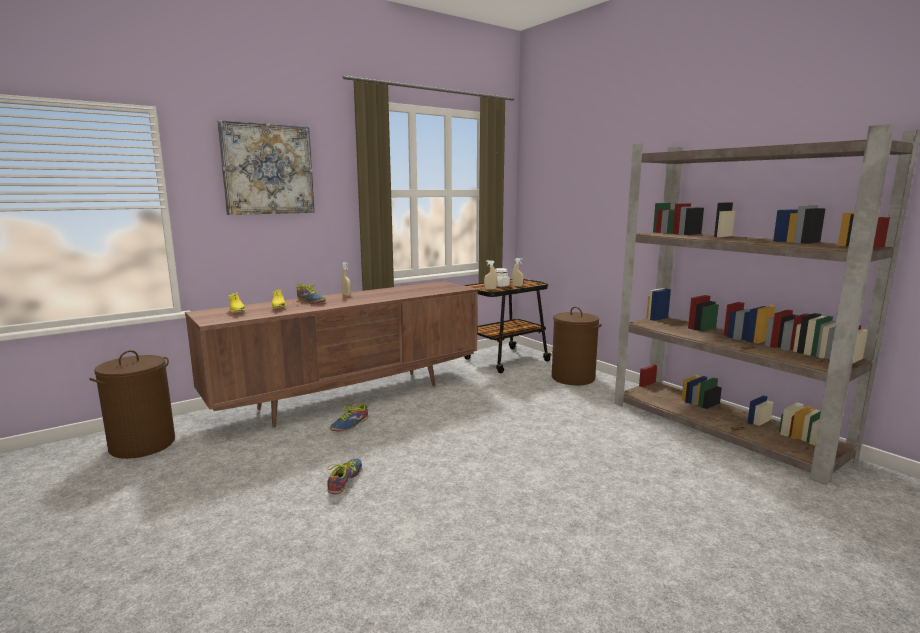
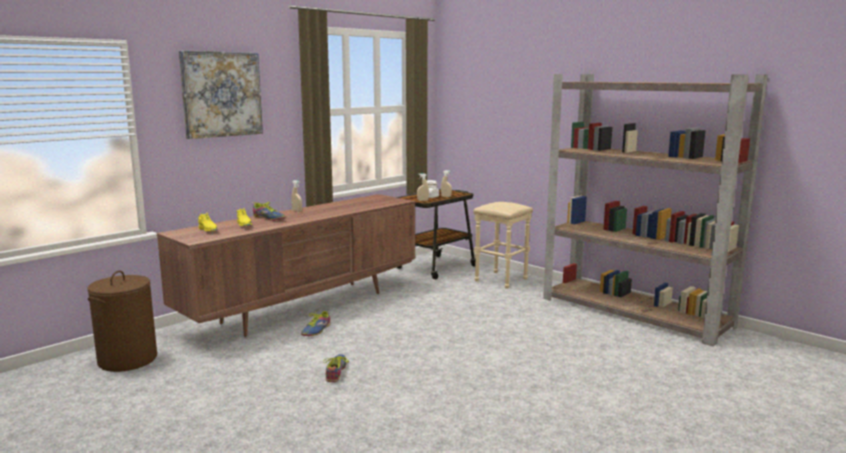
camera: 10 degrees left, 0 degrees up
brown laundry basket [552,307,602,385] -> beige stool [473,202,533,289]

